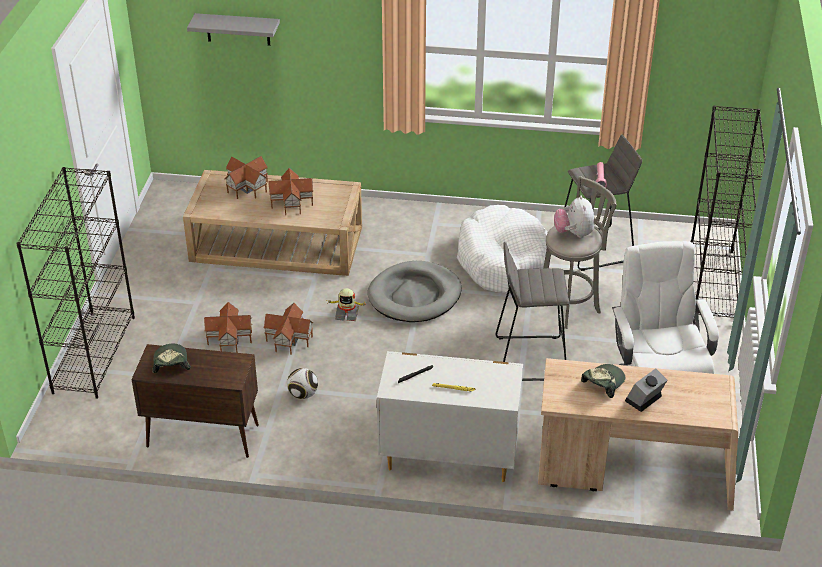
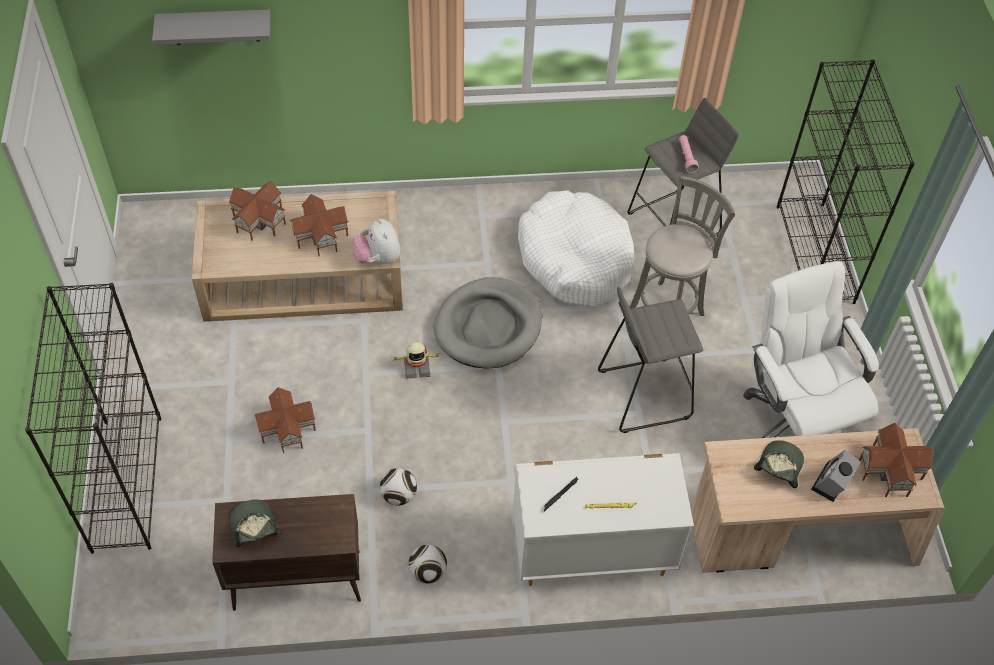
camera: 15 degrees left, 15 degrees up
toy house [263,303,313,355] -> toy house moved to [859,423,934,497]
plush toy [554,195,594,238] -> plush toy moved to [353,218,400,264]
none -> football [408,545,447,584]

